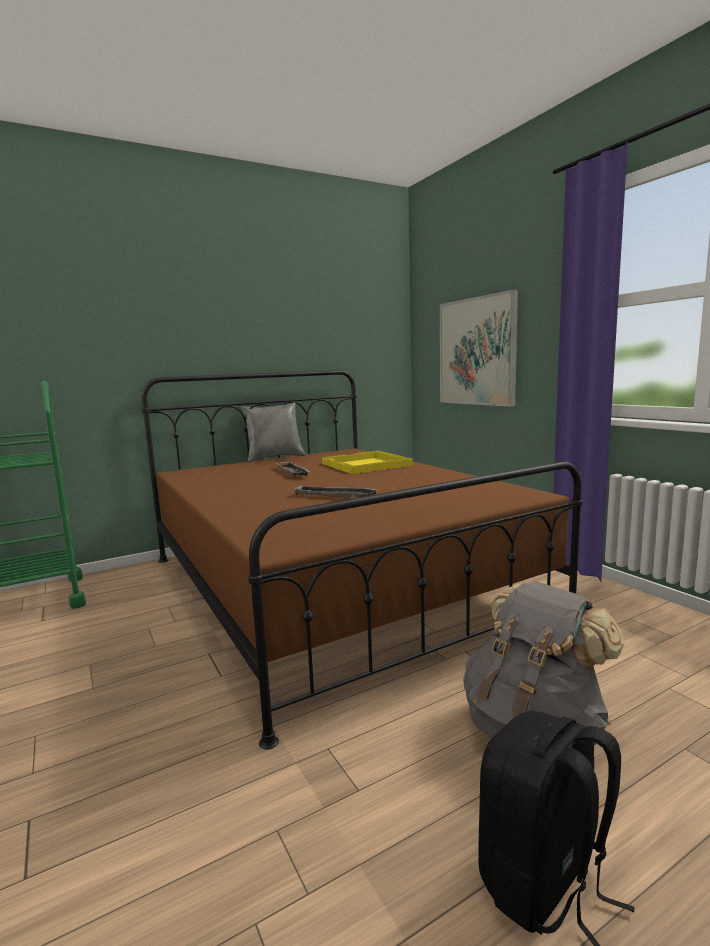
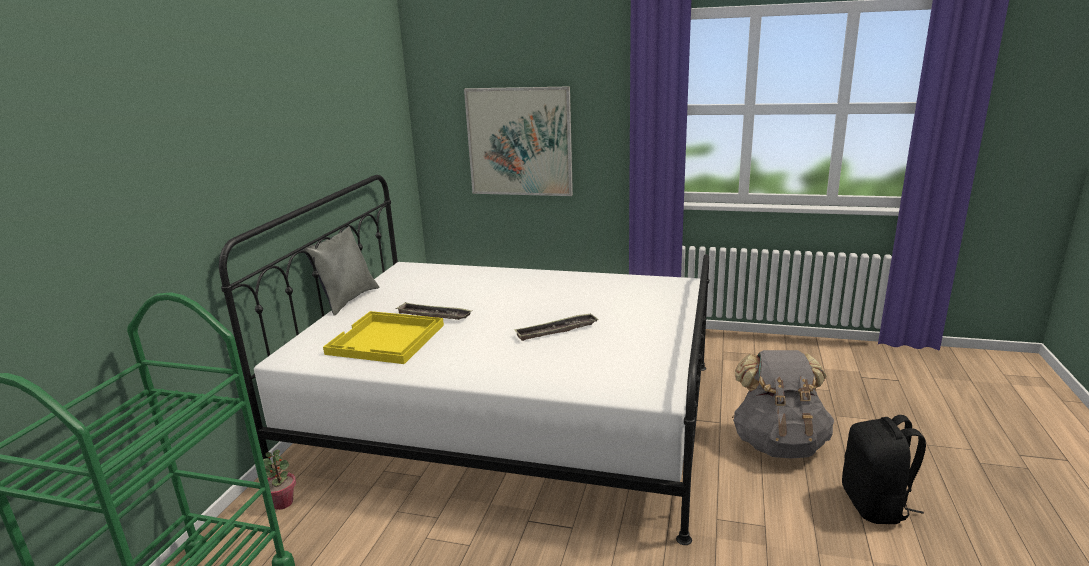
camera: 45 degrees left, 10 degrees up
brown bed [142,370,582,750] -> white bed [219,175,709,545]
yellow tray [322,451,413,474] -> yellow tray moved to [323,311,444,364]
none -> potted plant [263,449,296,510]

